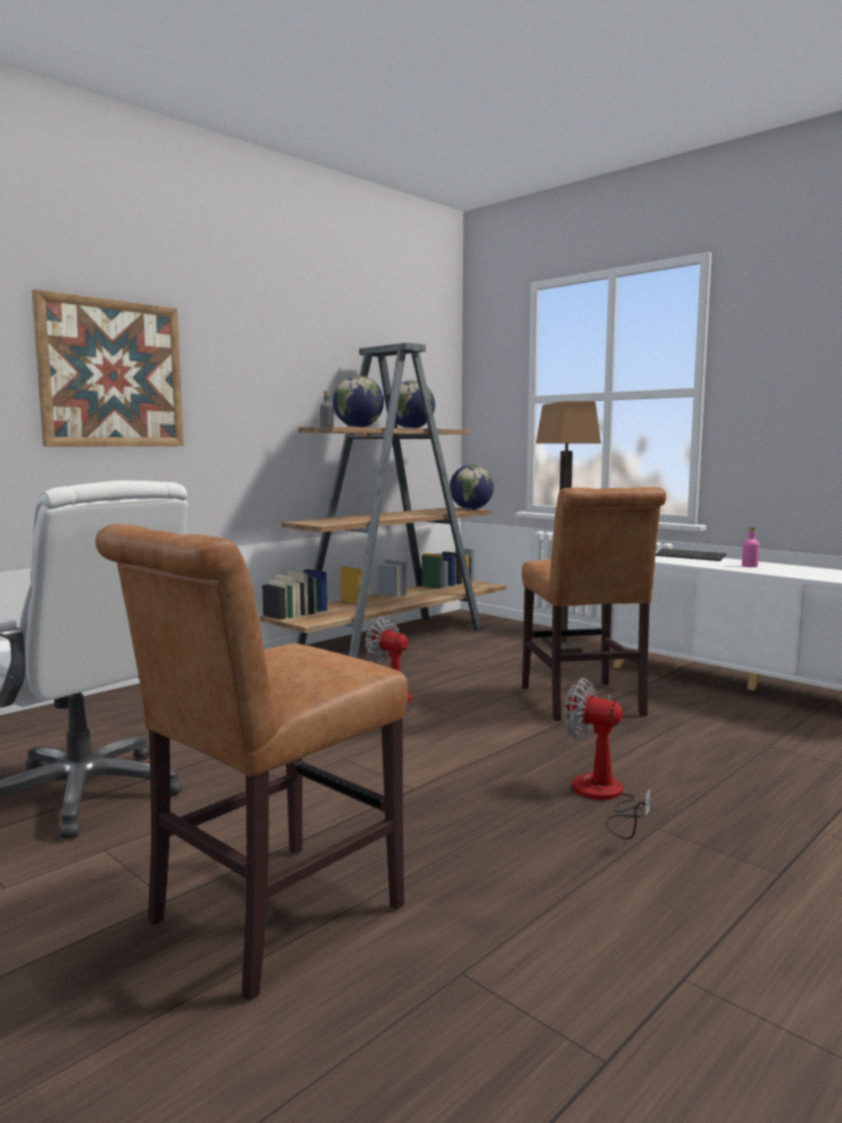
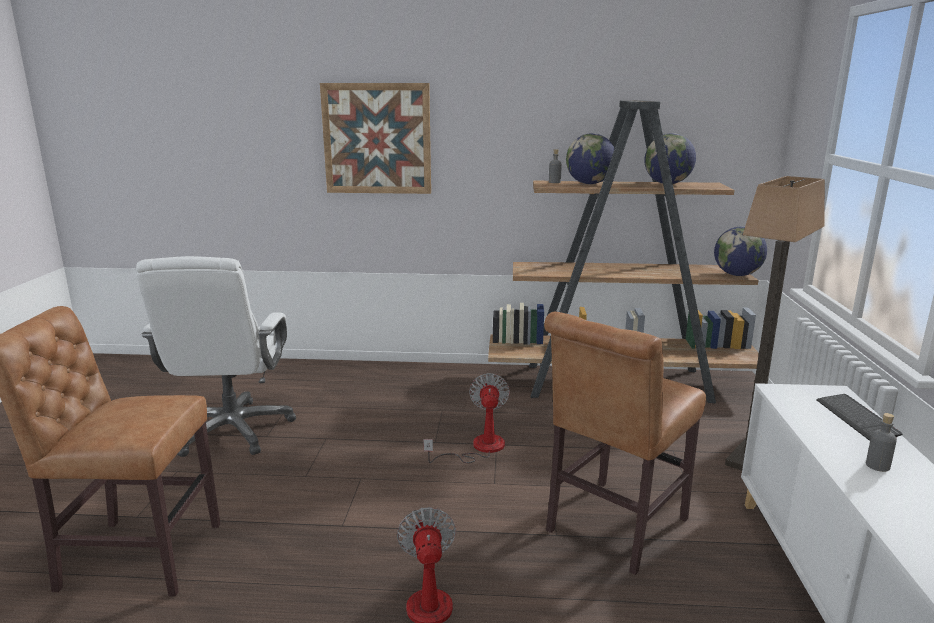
camera: 50 degrees right, 10 degrees up
pink bottle [742,526,759,567] -> grey bottle [866,413,897,472]

